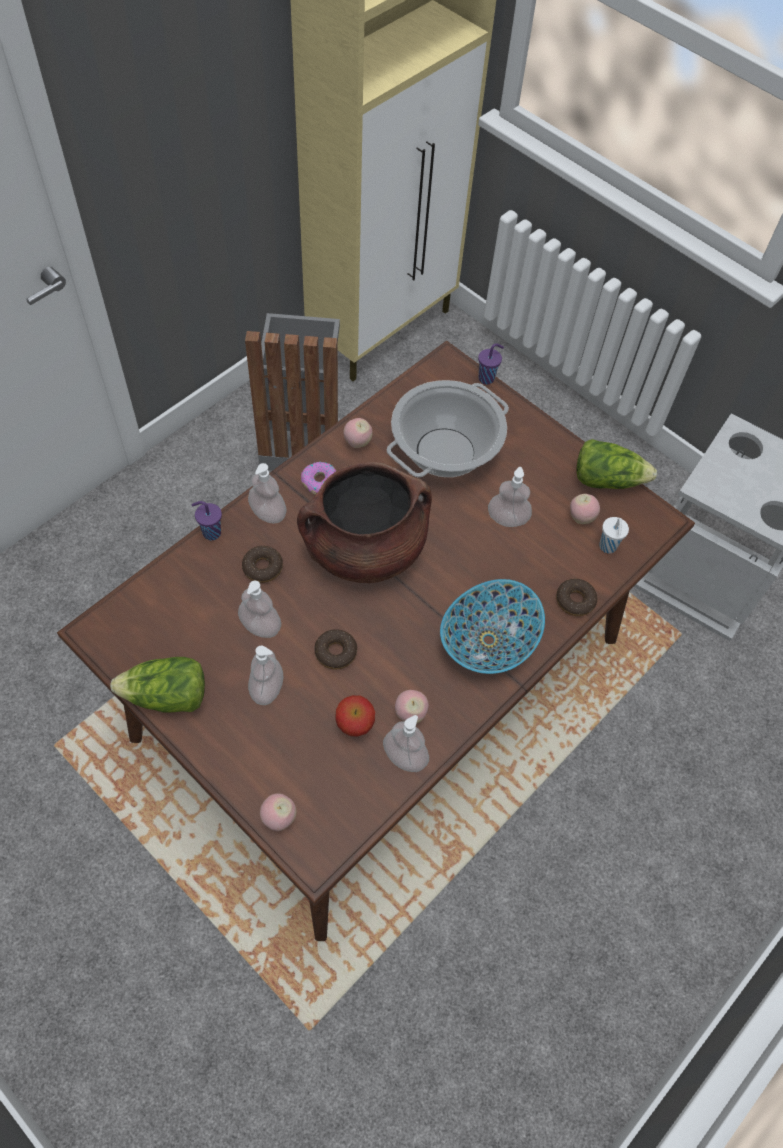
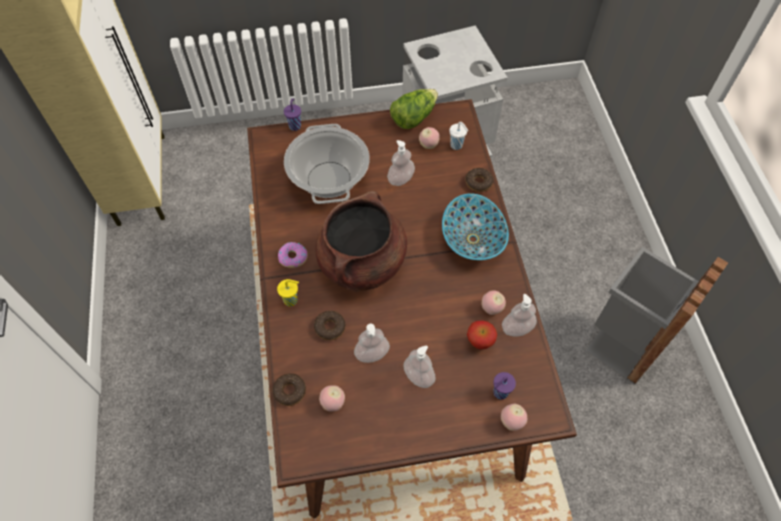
camera: 50 degrees left, 0 degrees up
lettuce [110,657,205,713] -> none
purple cup [192,501,222,540] -> purple cup moved to [493,372,516,400]
grey trash can [245,313,340,471] -> grey trash can moved to [586,247,728,384]
soap dispenser [248,463,287,523] -> yellow cup [277,279,299,307]
donut [314,629,357,669] -> donut moved to [273,373,306,406]
apple [343,418,373,448] -> apple moved to [319,385,345,412]

